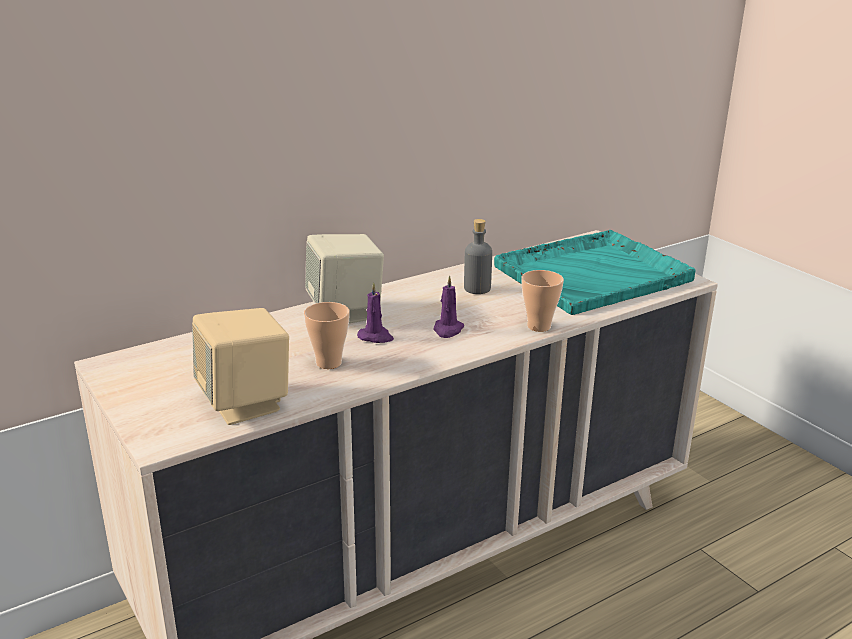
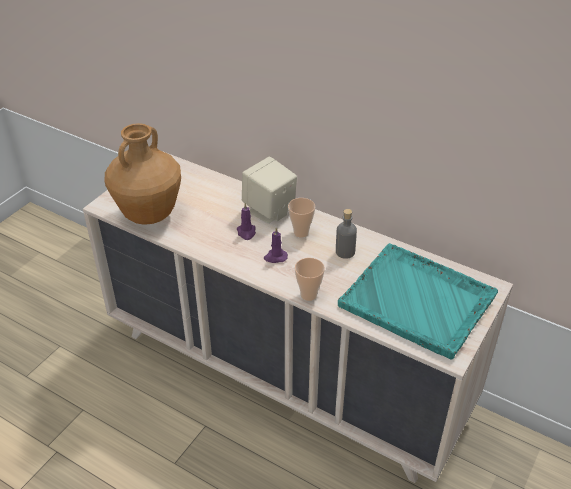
camera: 65 degrees right, 15 degrees up
beige speaker [192,308,289,425] -> brown vase [104,123,181,225]
cup [304,302,350,369] -> cup moved to [288,198,315,238]

